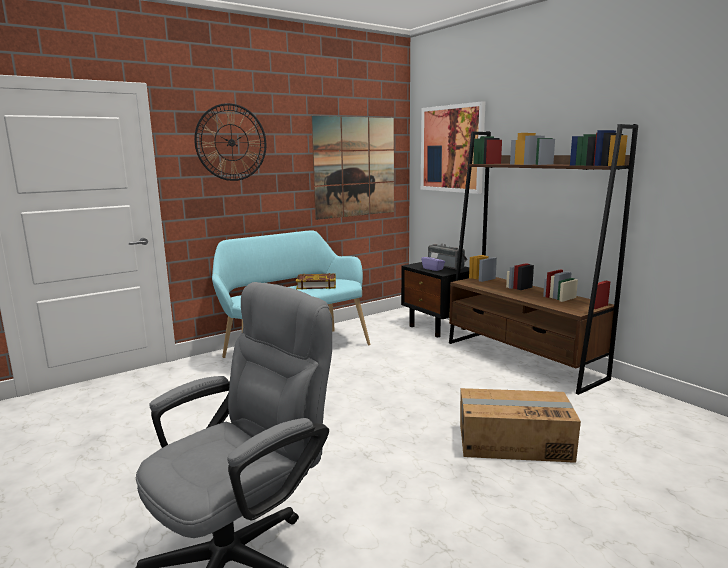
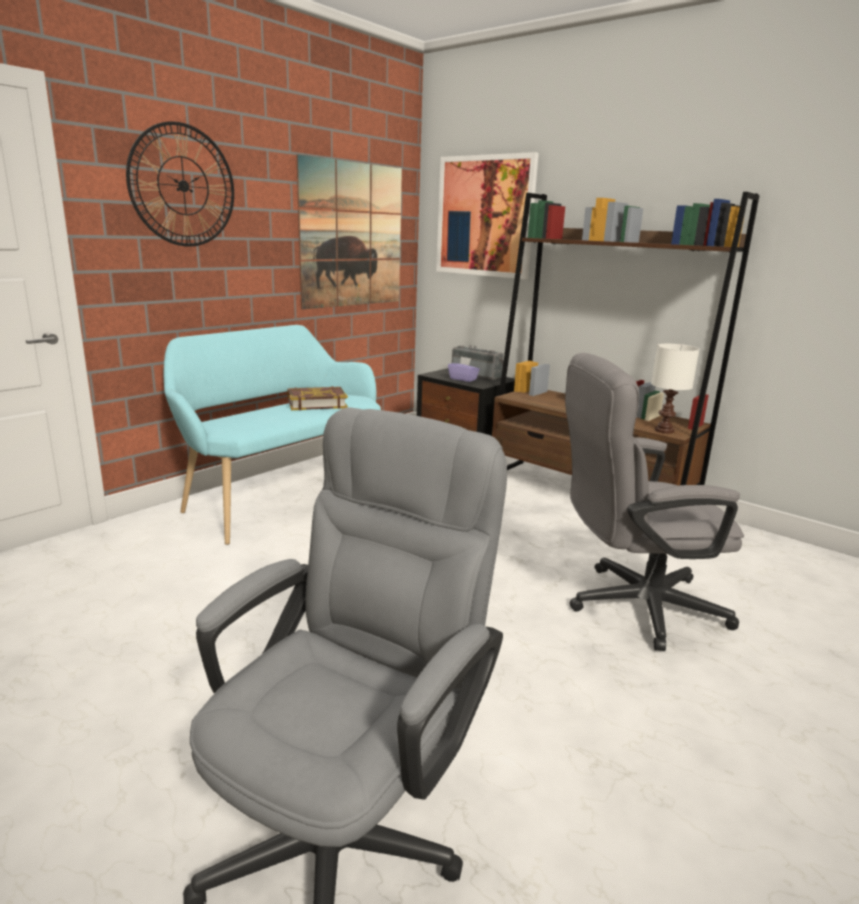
camera: 15 degrees left, 5 degrees up
cardboard box [460,388,581,463] -> grey office chair [565,353,744,651]
none -> white table lamp [651,344,699,433]

